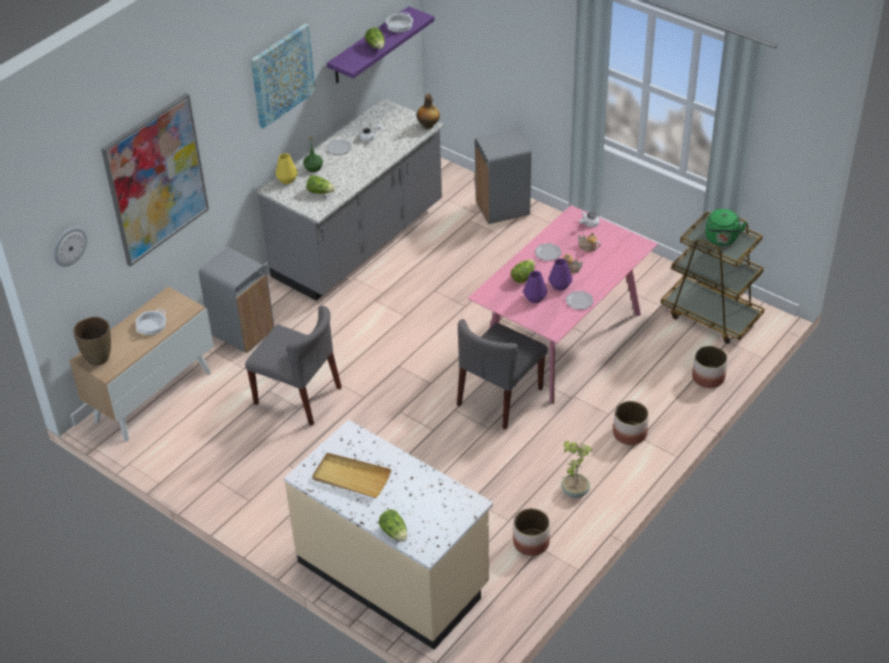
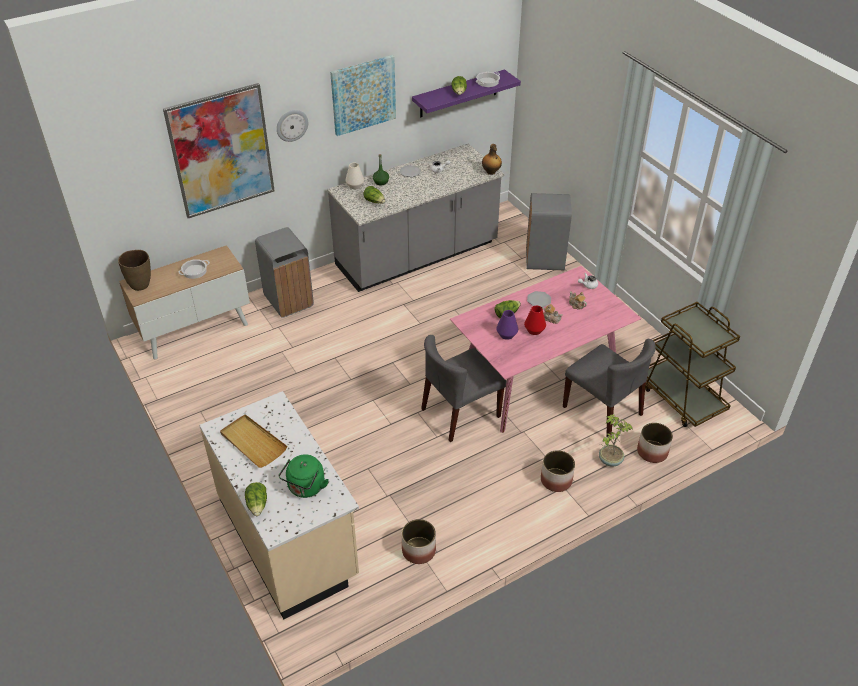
camera: 20 degrees right, 0 degrees up
wall clock [53,227,88,267] -> wall clock moved to [277,110,308,142]
grey chair [245,306,342,426] -> grey chair moved to [563,339,656,441]
yellow vase [275,153,298,184] -> white vase [345,163,364,189]
purple vase [549,258,572,291] -> red vase [524,306,546,335]
potted plant [561,440,592,498] -> potted plant moved to [599,414,633,467]
plate [566,291,594,310] -> none
green kettle [705,209,747,246] -> green kettle moved to [279,454,329,498]

